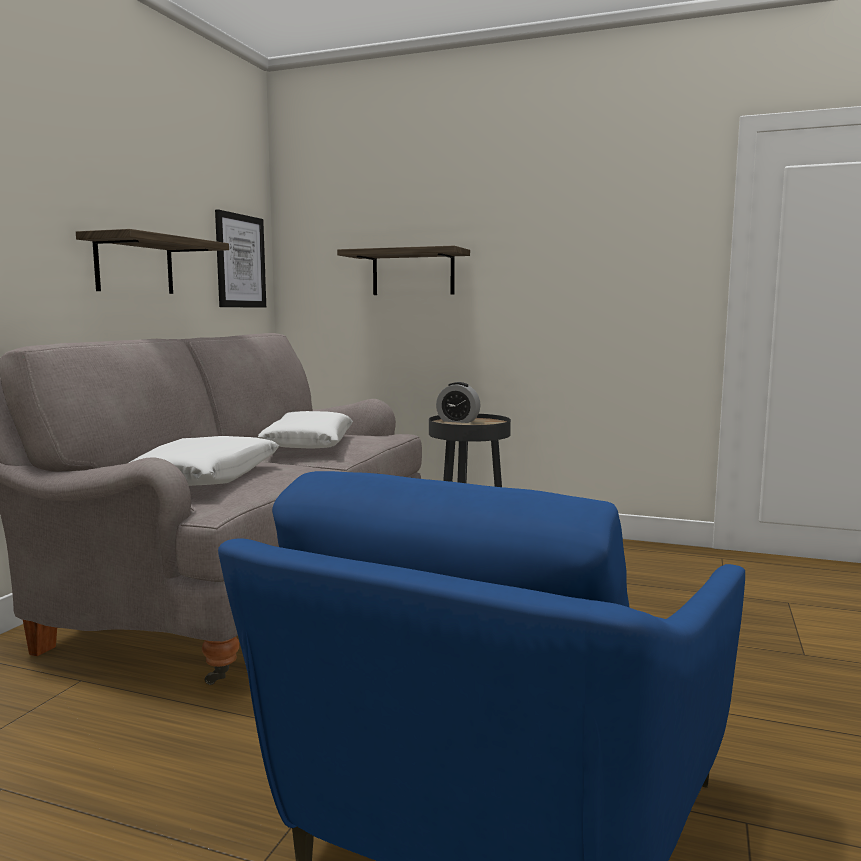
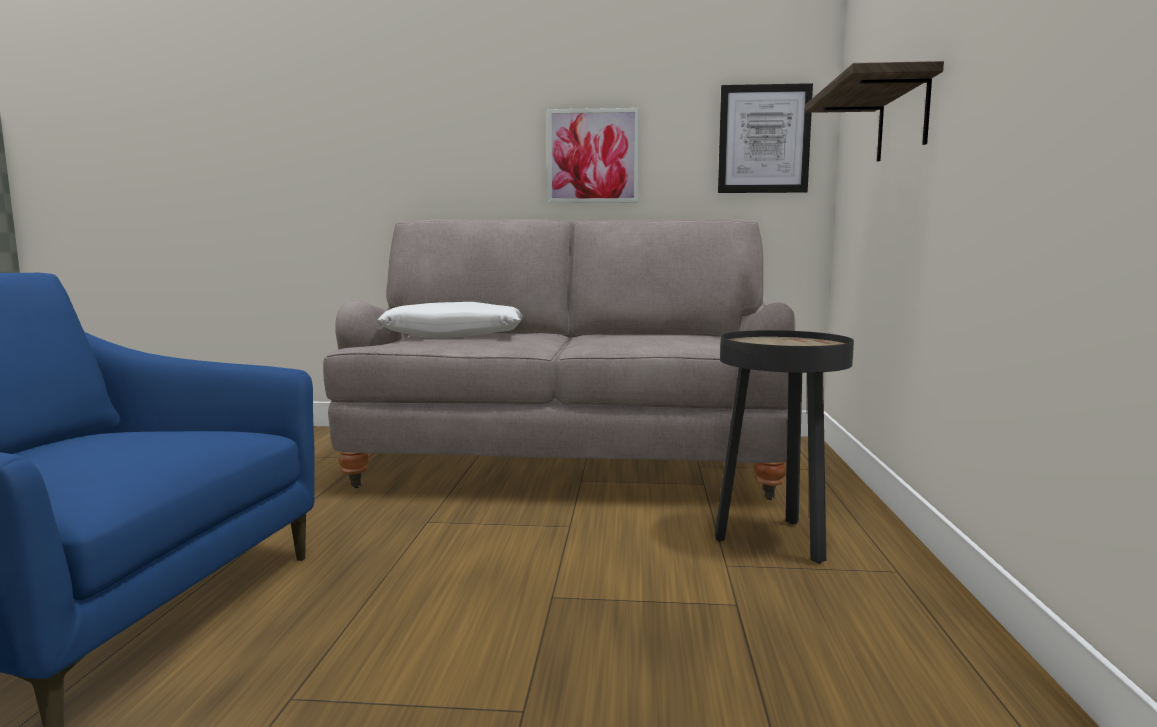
camera: 75 degrees right, 0 degrees up
shelf [76,229,229,294] -> picture [547,108,639,203]
white pillow [258,411,353,448] -> none
alarm clock [436,382,481,423] -> none

